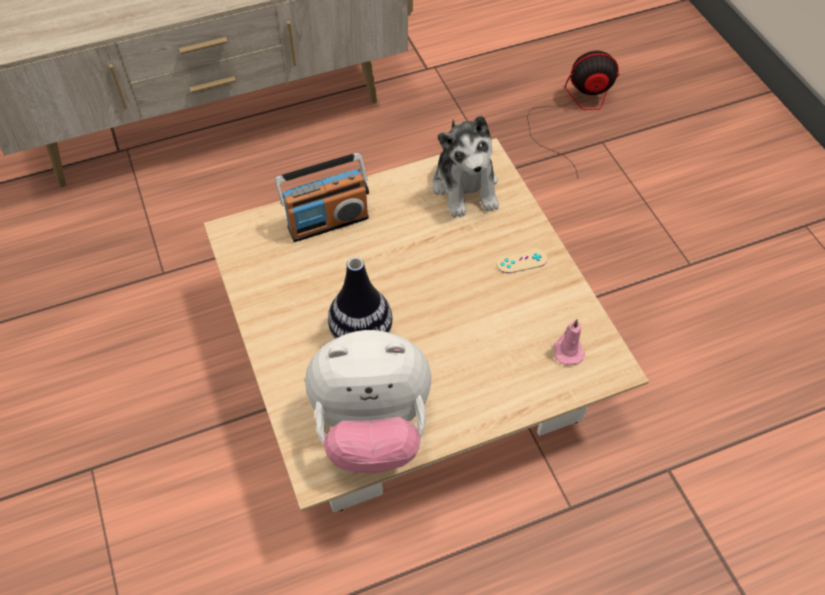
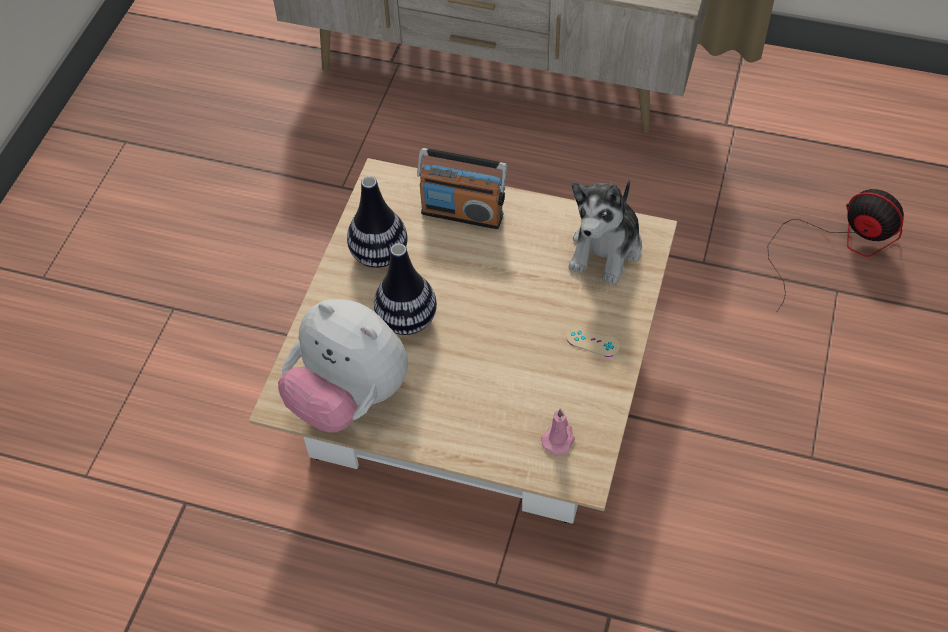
camera: 40 degrees right, 0 degrees up
none -> vase [347,176,407,268]

